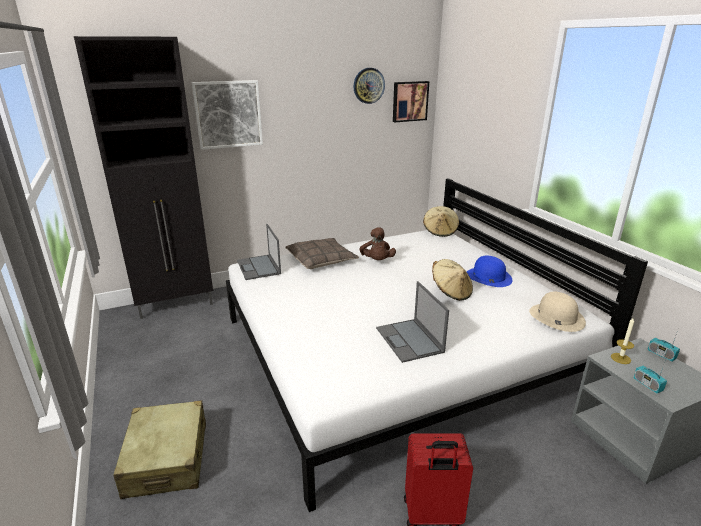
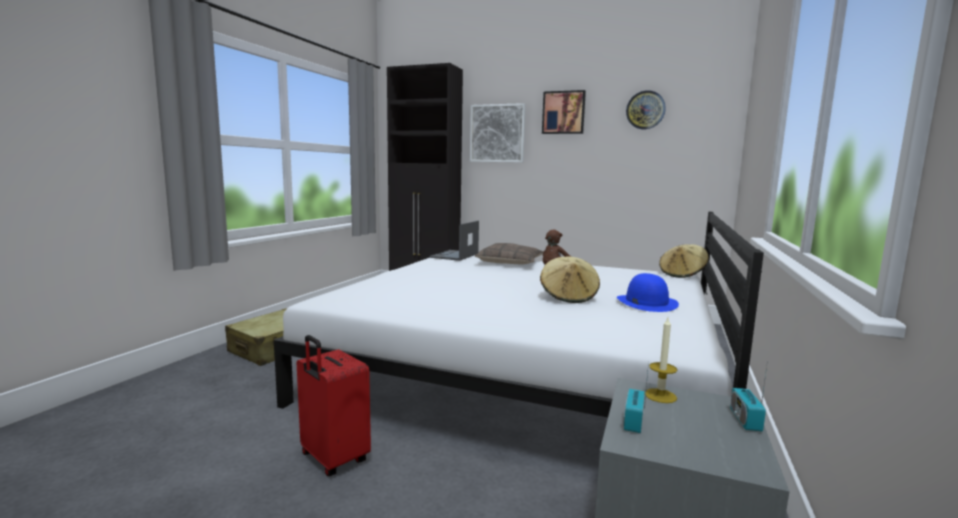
camera: 45 degrees right, 15 degrees down
laptop [376,281,449,363] -> none
picture [393,81,429,122] -> picture moved to [542,90,586,134]
beige hat [529,291,586,332] -> none

